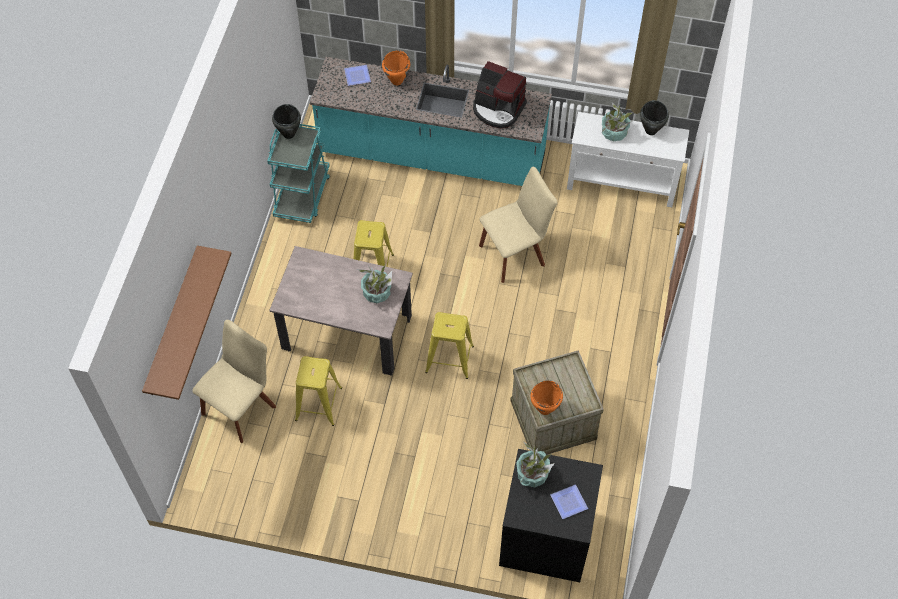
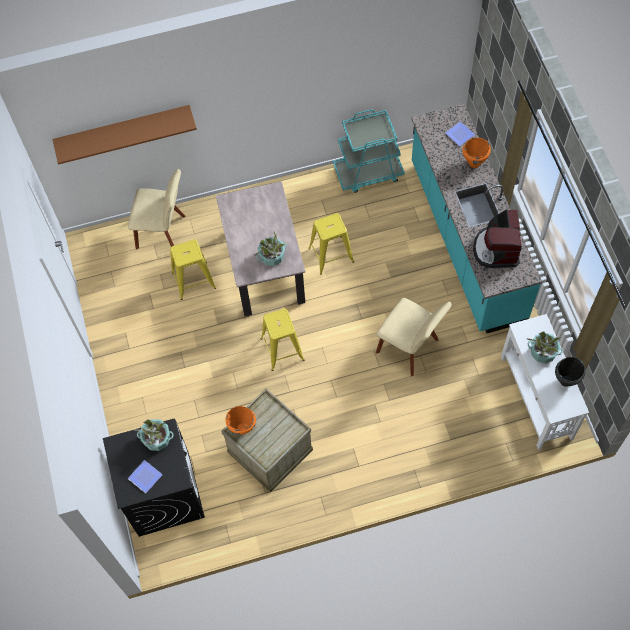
camera: 65 degrees right, 5 degrees up
black cooking pot [272,104,301,139] -> none

